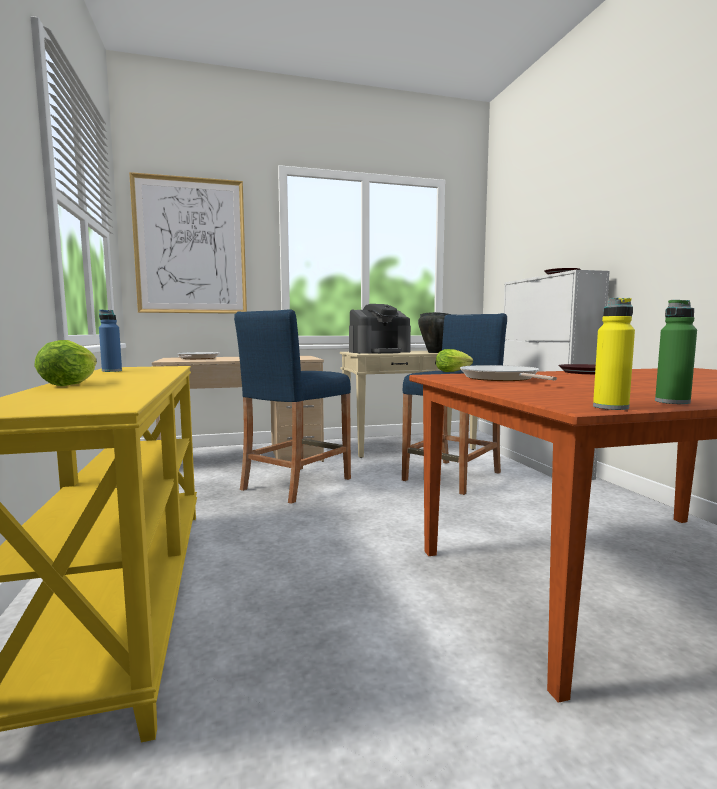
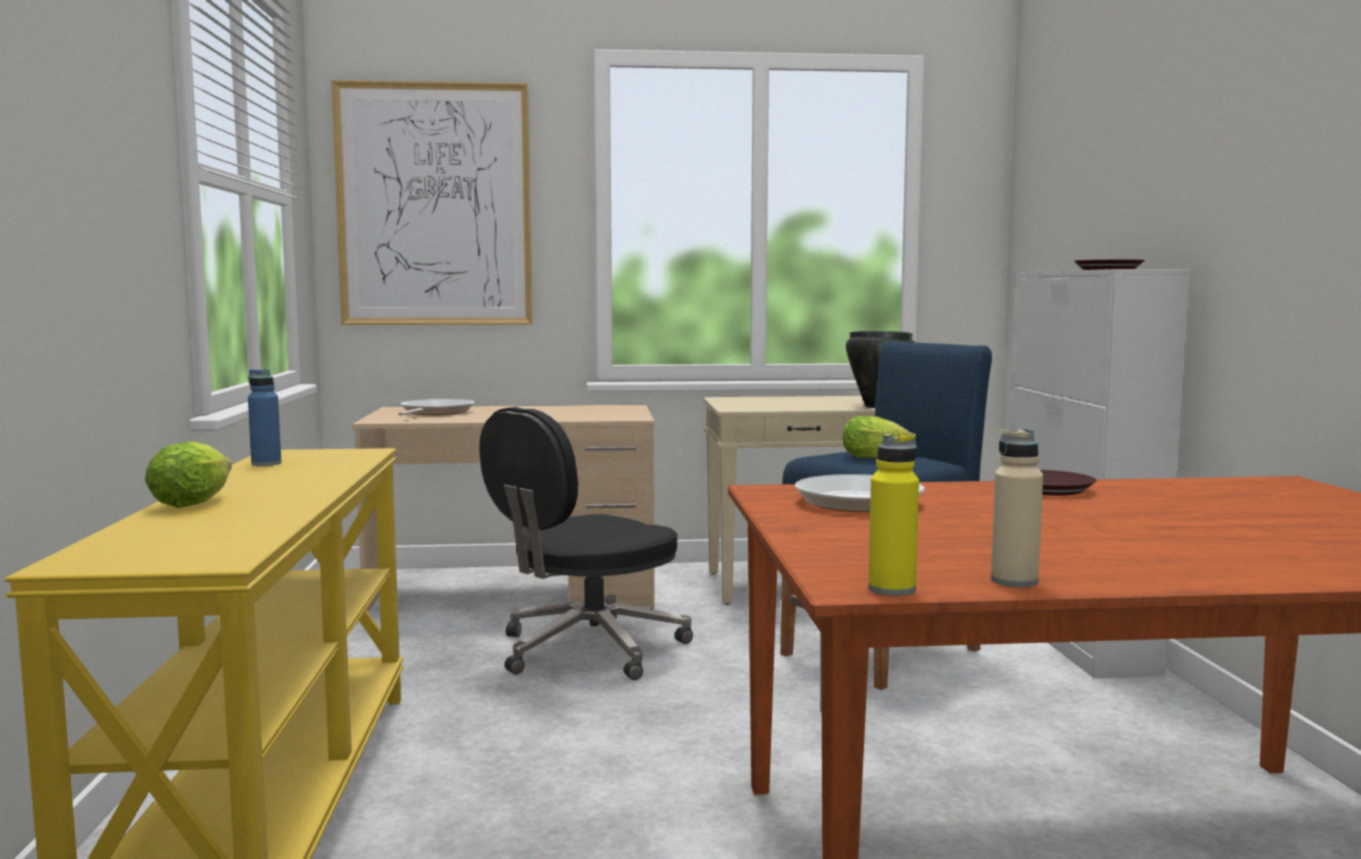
camera: 10 degrees right, 0 degrees up
blue stool [234,310,351,504] -> black office chair [479,407,693,680]
coffee machine [349,304,411,353] -> none
green bottle [655,300,697,404] -> beige bottle [991,429,1043,587]

